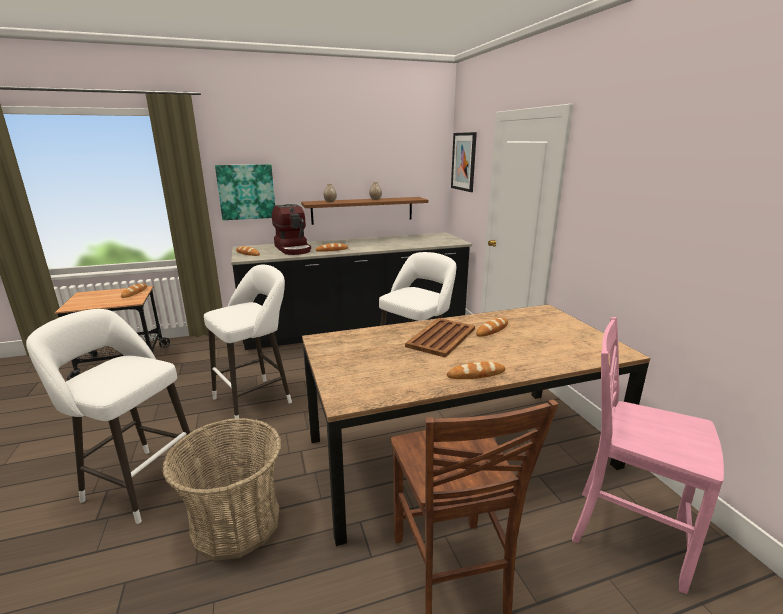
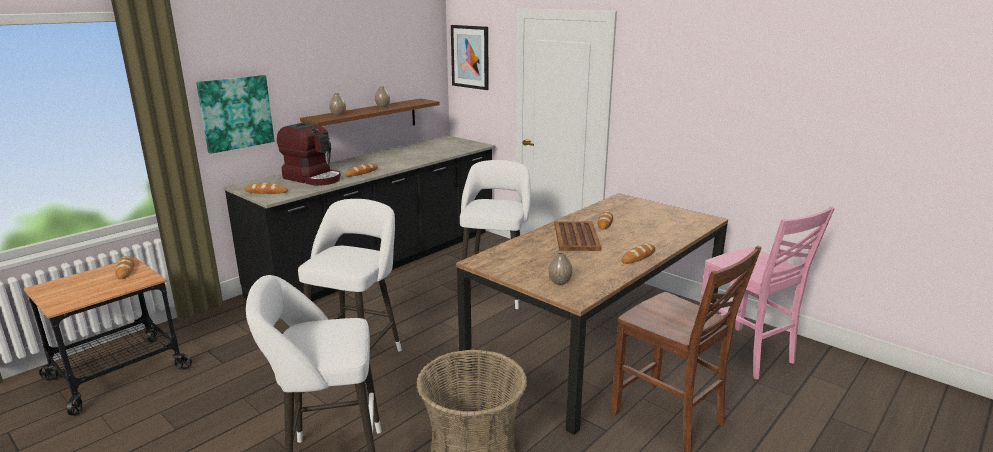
camera: 30 degrees left, 0 degrees up
pink chair [572,317,724,594] -> pink chair turned 120 degrees counterclockwise [700,206,835,379]
none -> vase [548,252,572,285]

